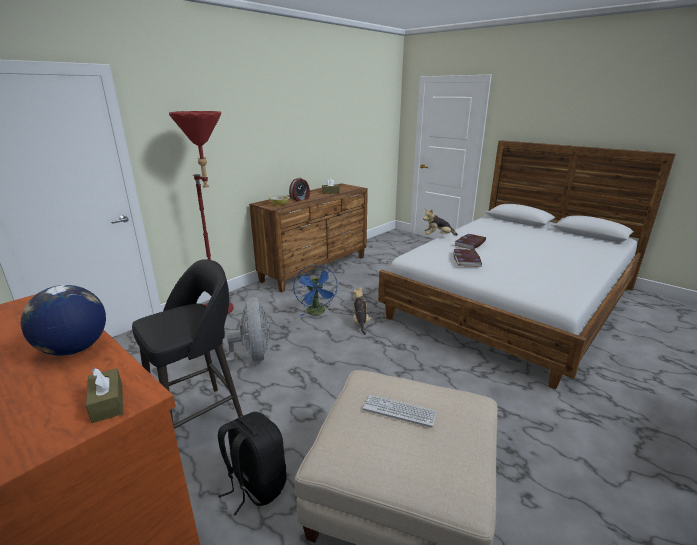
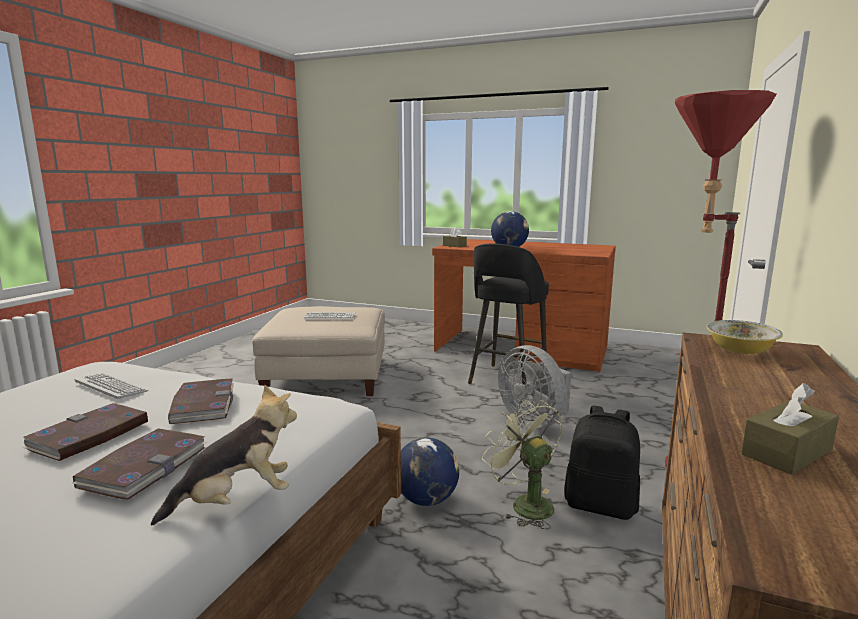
camera: 160 degrees right, 10 degrees down
black backpack [218,412,286,516] -> black backpack moved to [564,406,640,520]
alarm clock [289,178,310,201] -> none
blue fan [293,265,338,316] -> green fan [482,399,562,529]
plush toy [353,287,372,335] -> globe [401,438,459,506]
none -> book [22,403,148,461]
none -> keyboard [75,373,149,400]

